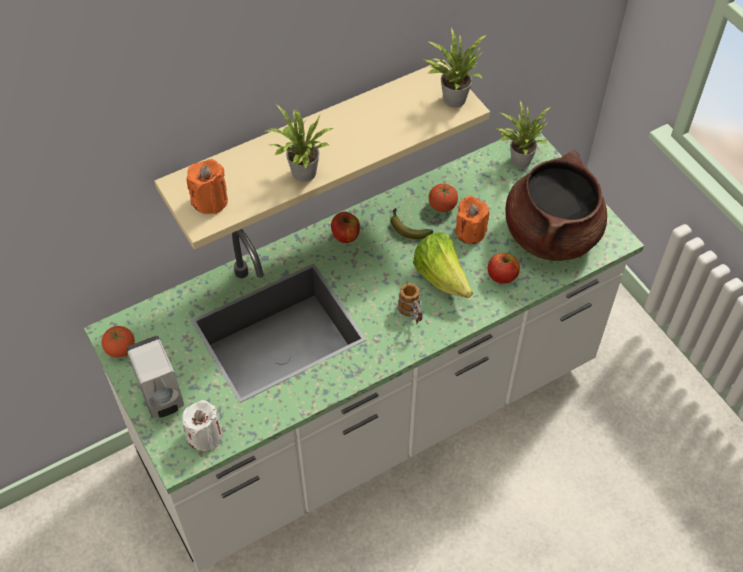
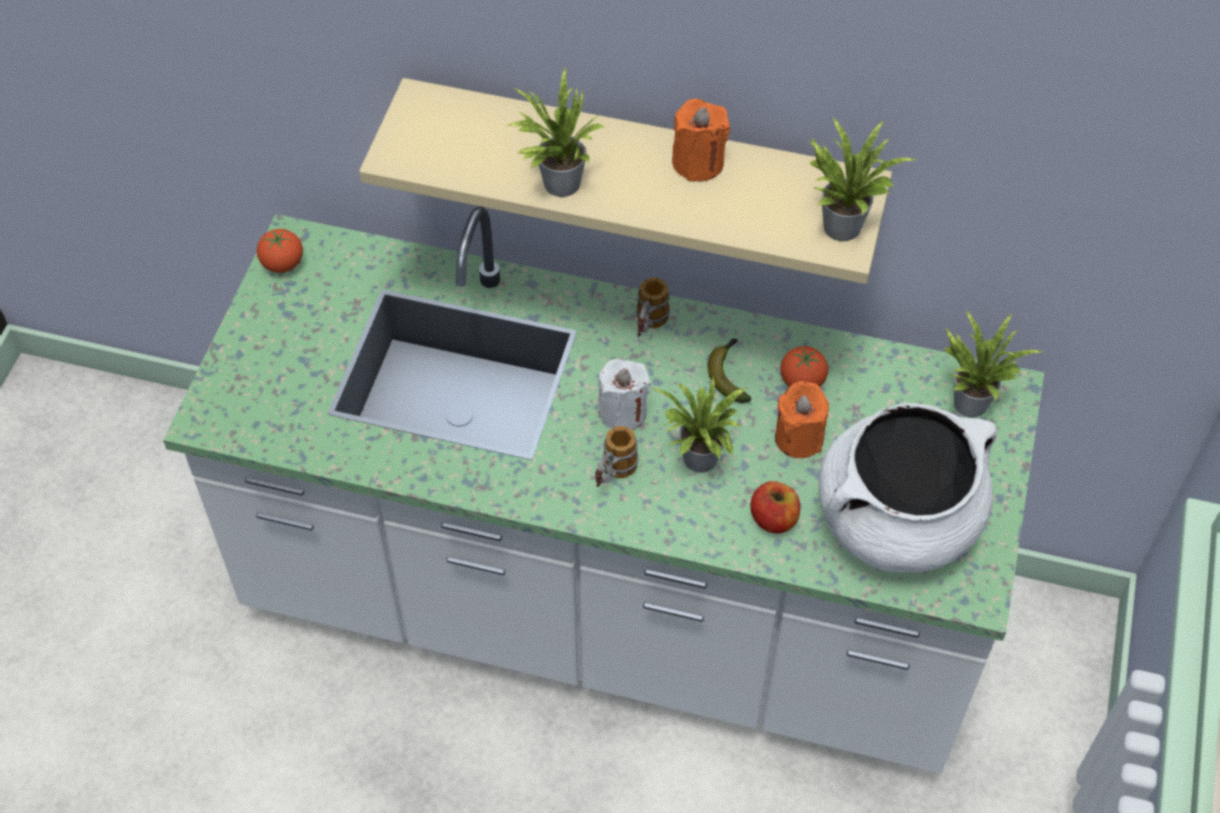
camera: 45 degrees right, 0 degrees up
white soap dispenser [126,336,184,418] -> none
white candle [182,400,222,451] -> white candle moved to [597,359,651,430]
orange candle [186,159,228,214] -> orange candle moved to [672,99,730,181]
apple [331,212,360,243] -> mug [636,277,670,337]
lettuce [413,232,473,298] -> potted plant [652,377,746,473]
brown cooking pot [505,150,607,261] -> white cooking pot [819,403,997,572]

